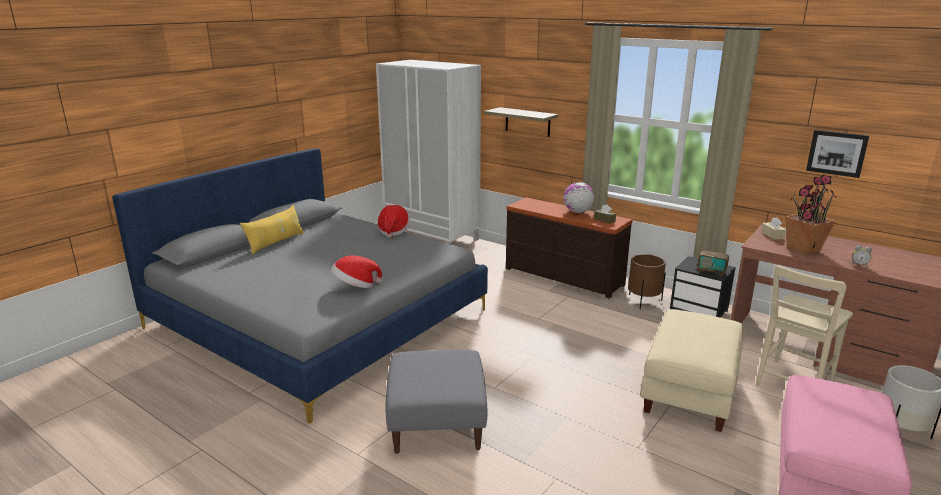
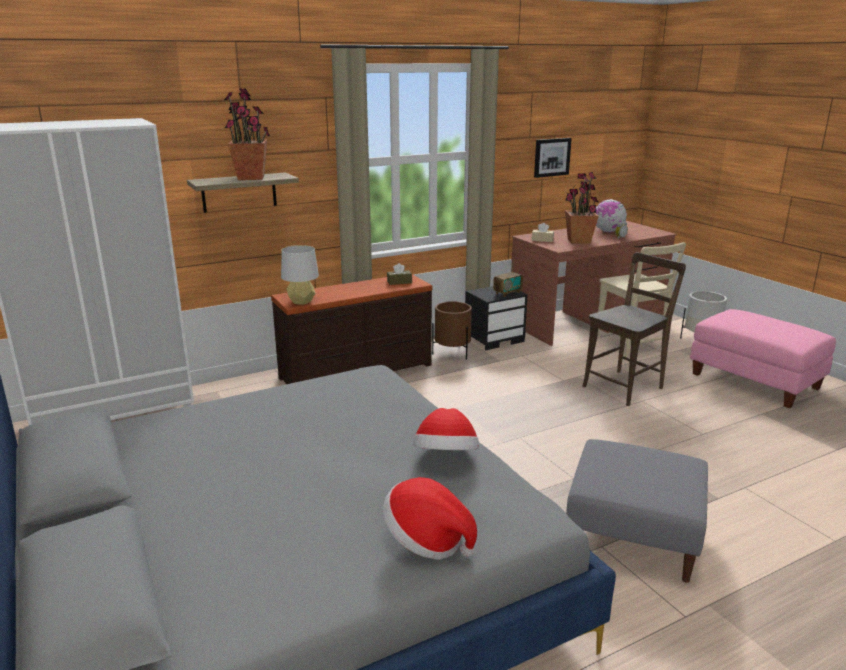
camera: 65 degrees left, 0 degrees up
yellow pillow [240,205,304,254] -> none
hat [377,205,410,238] -> hat moved to [383,477,477,560]
globe [563,182,594,213] -> globe moved to [596,199,627,232]
beige ottoman [640,309,744,432] -> brown chair [582,252,686,406]
none -> potted plant [224,89,270,180]
none -> grey table lamp [281,245,319,305]

